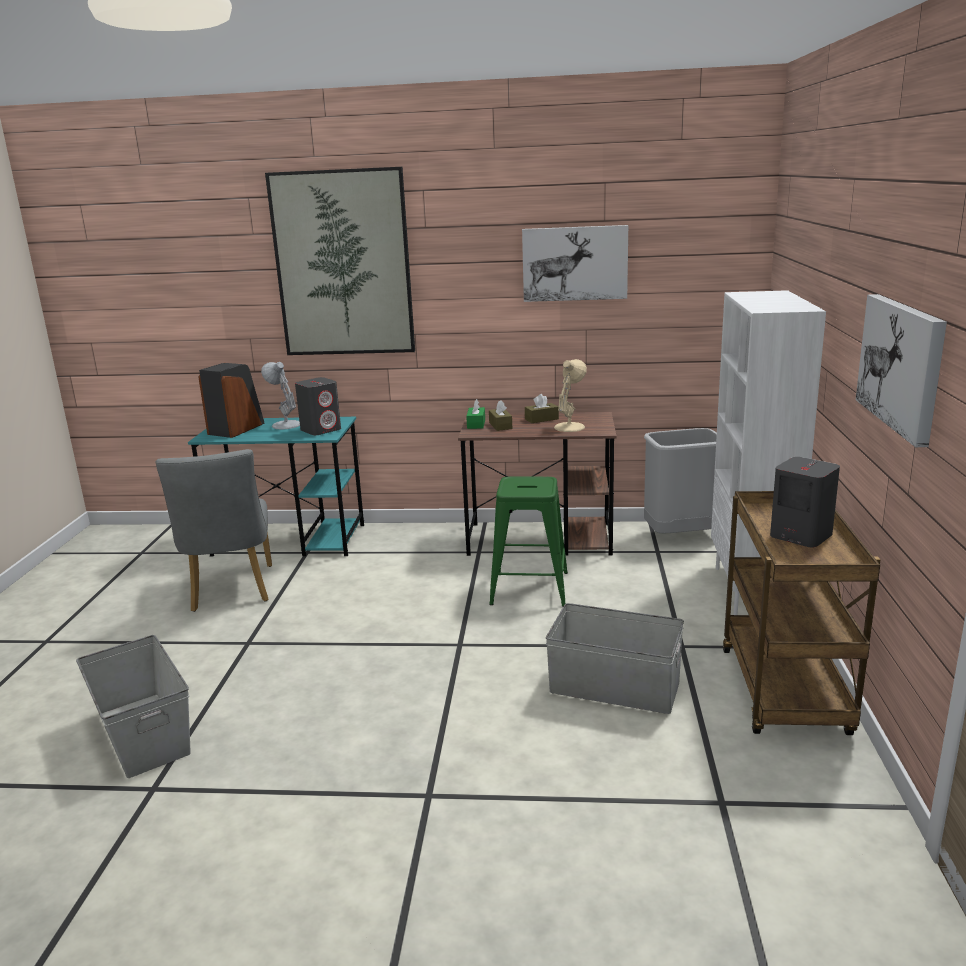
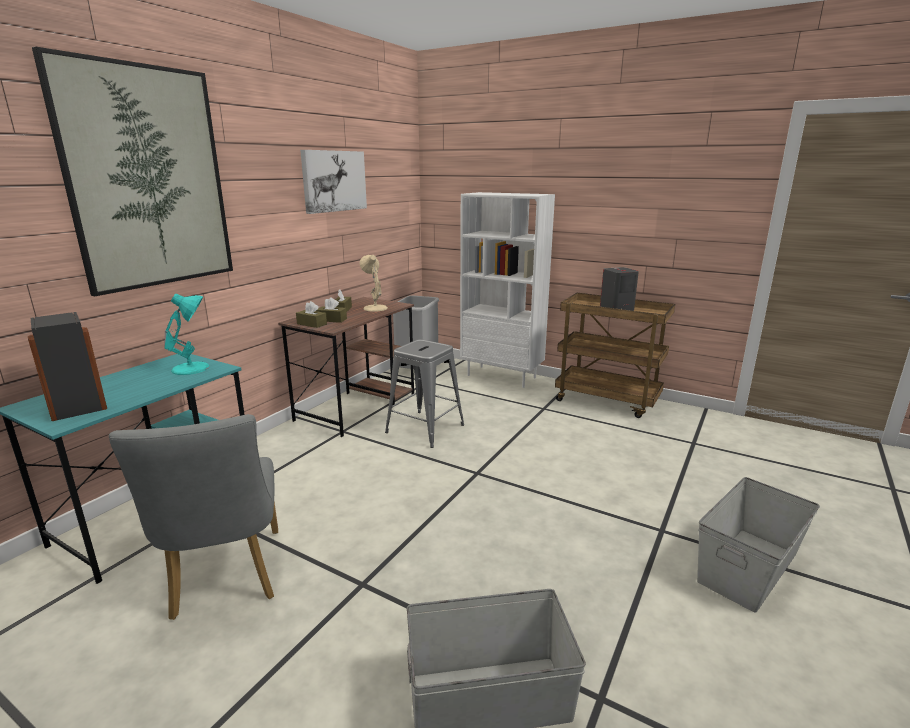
camera: 65 degrees left, 0 degrees up
grey chair [156,449,272,612] -> grey chair turned 60 degrees clockwise [109,414,278,620]
white table lamp [261,362,300,430] -> none
grey speaker [295,377,341,435] -> turquoise table lamp [164,294,209,375]
green tissue box [466,399,485,429] -> brown tissue box [296,301,327,328]
green stool [489,477,568,607] -> grey stool [385,339,464,448]
grey storage box [546,603,684,714] -> grey storage box moved to [697,477,820,613]
picture [856,294,947,447] -> none

